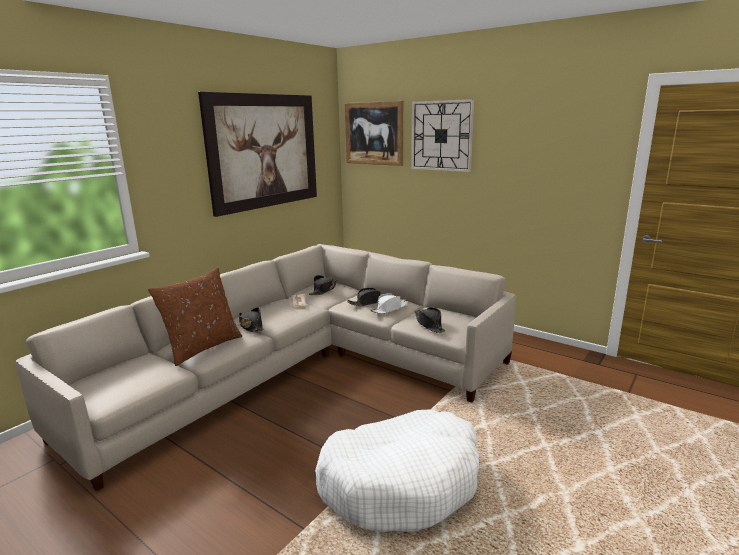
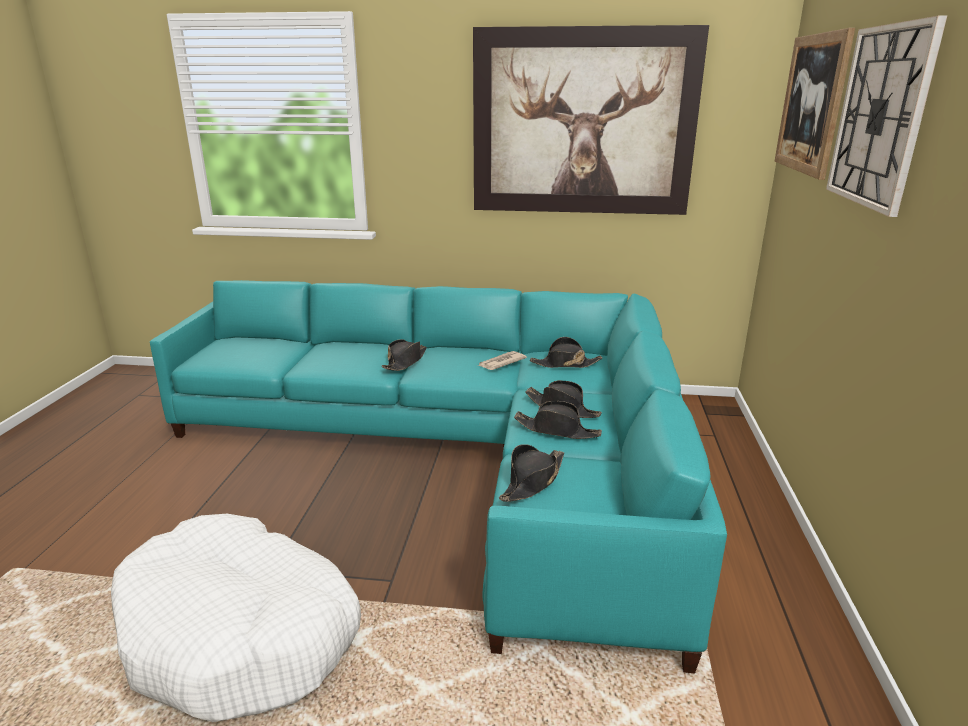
camera: 60 degrees right, 5 degrees up
beige sofa [16,244,516,491] -> turquoise sofa [150,280,727,673]
brown pillow [148,268,242,366] -> none
white hat [370,293,408,314] -> black hat [514,401,602,439]

